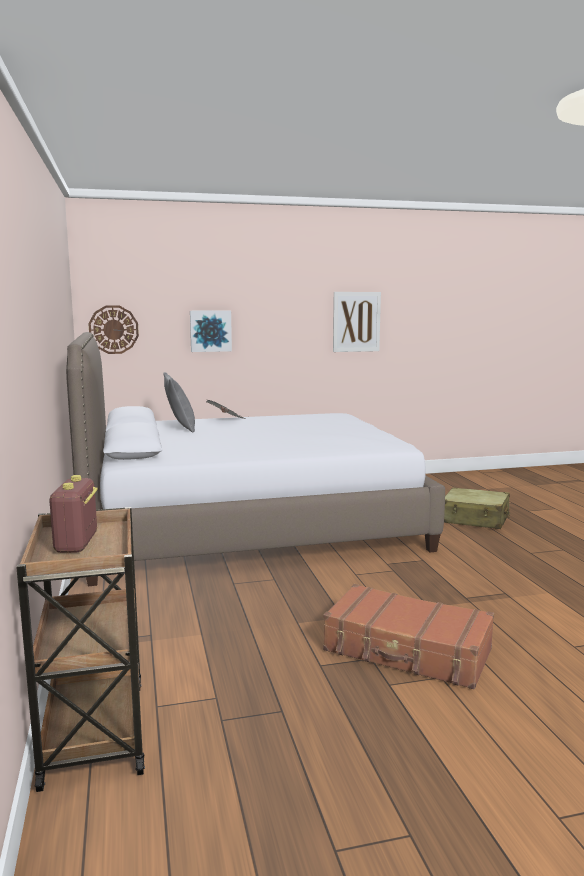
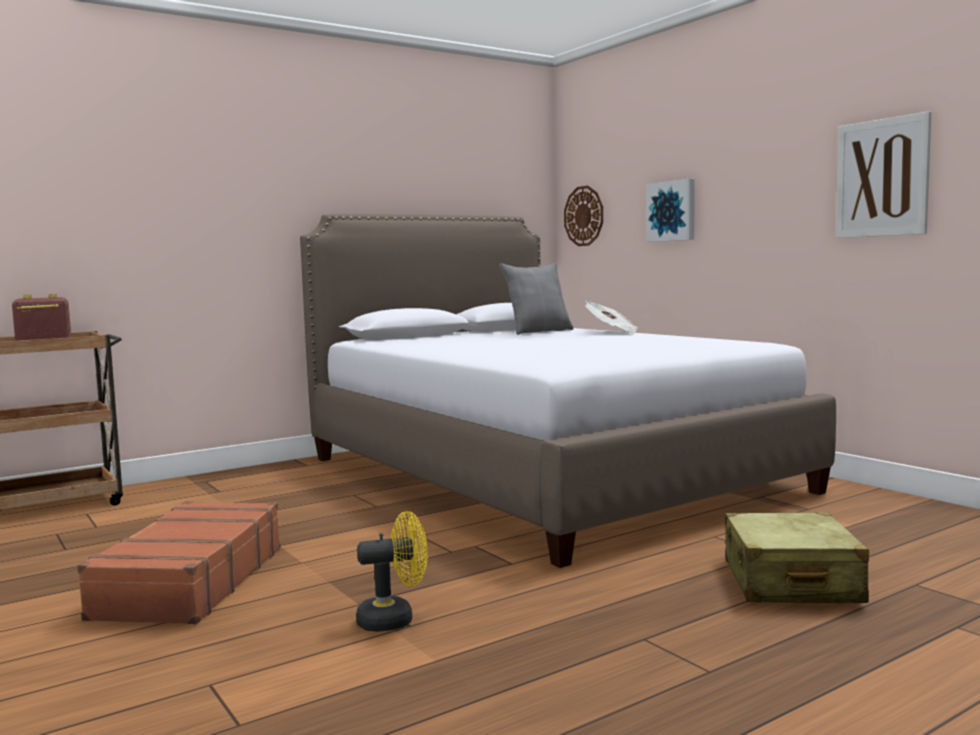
camera: 70 degrees right, 5 degrees down
none -> yellow fan [356,511,428,632]

